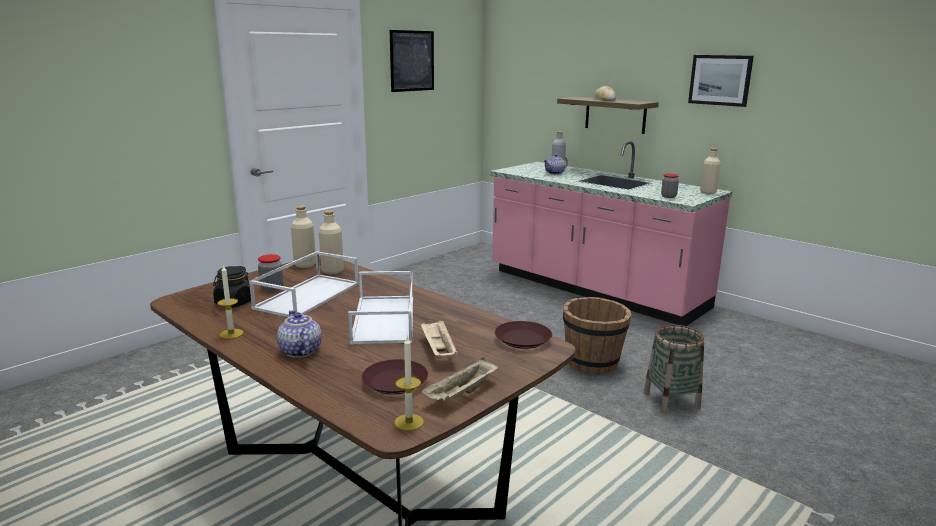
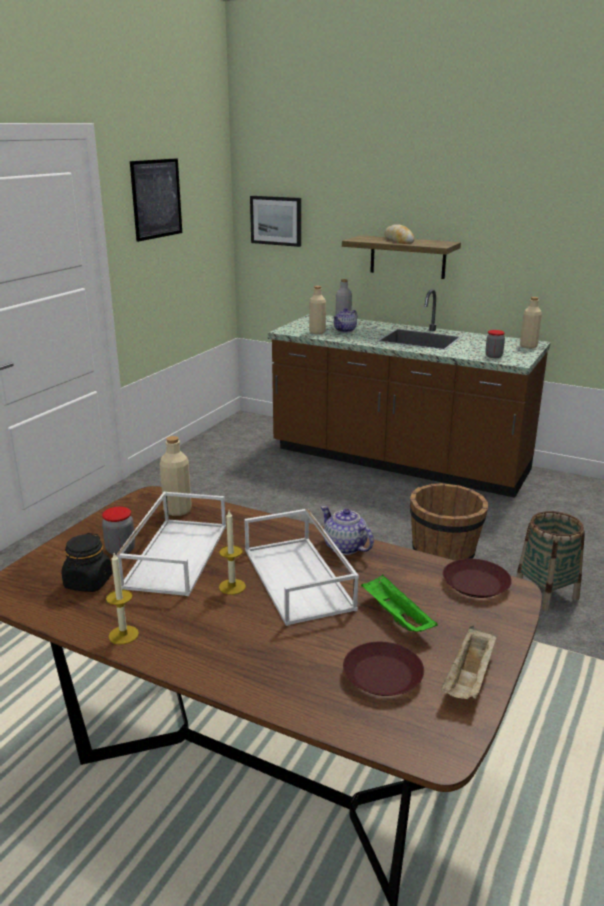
camera: 15 degrees left, 5 degrees up
teapot [277,310,321,358] -> teapot moved to [321,506,374,555]
beige bottle [291,206,316,268] -> beige bottle moved to [309,286,326,334]
candle [395,337,424,431] -> candle moved to [219,511,246,595]
beige tray [420,320,458,359] -> green tray [361,575,438,632]
pink counter [490,141,733,326] -> brown counter [268,289,551,498]
picture [688,55,754,107] -> picture moved to [250,196,301,247]

